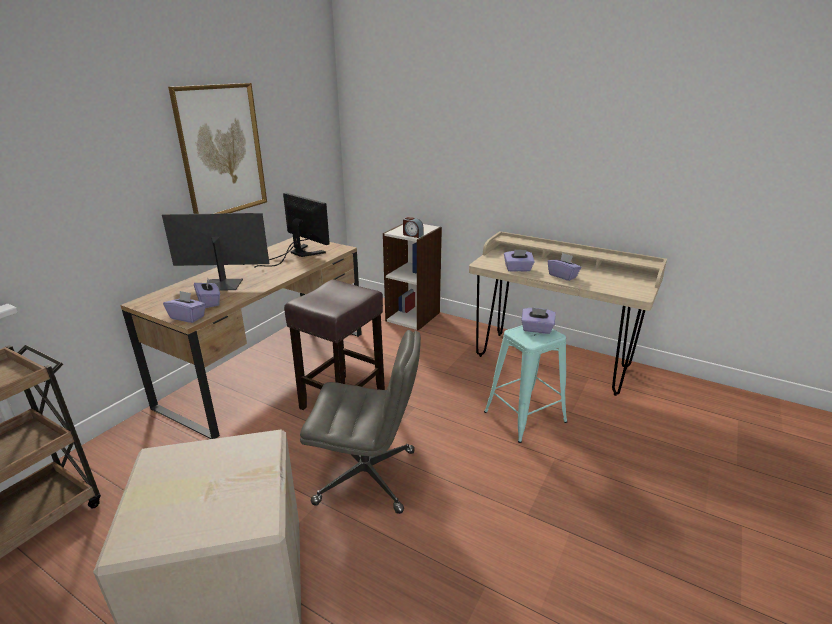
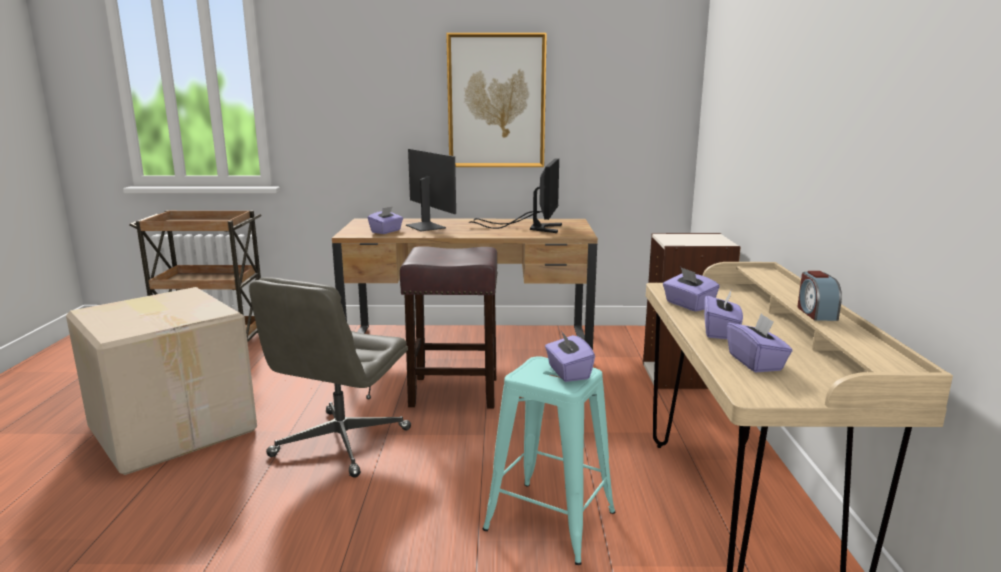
camera: 60 degrees right, 10 degrees down
purple tissue box [163,291,206,323] -> purple tissue box moved to [727,313,793,372]
grey office chair [300,330,421,514] -> grey office chair turned 45 degrees clockwise [249,277,411,478]
alarm clock [403,217,424,238] -> alarm clock moved to [797,271,842,321]

